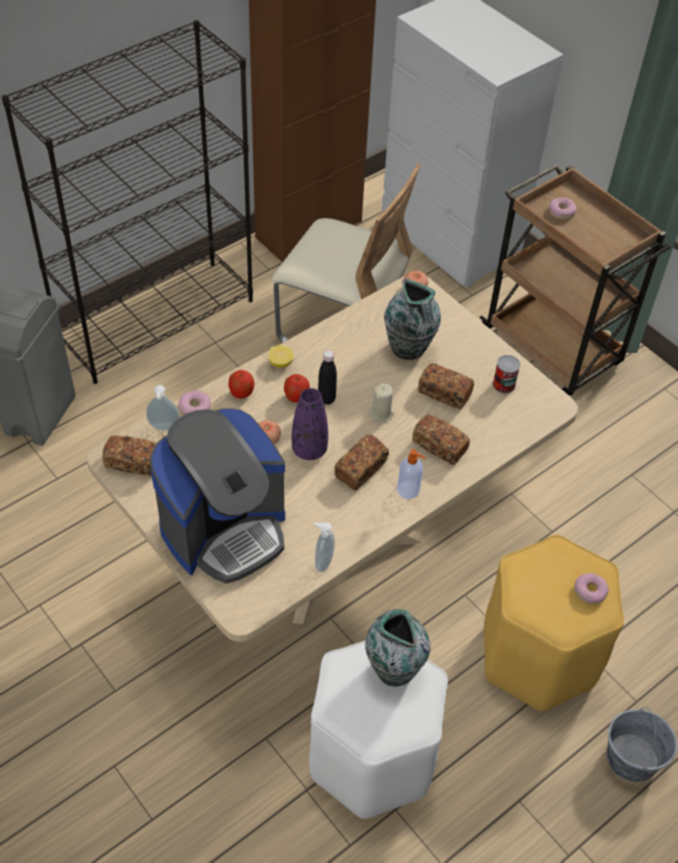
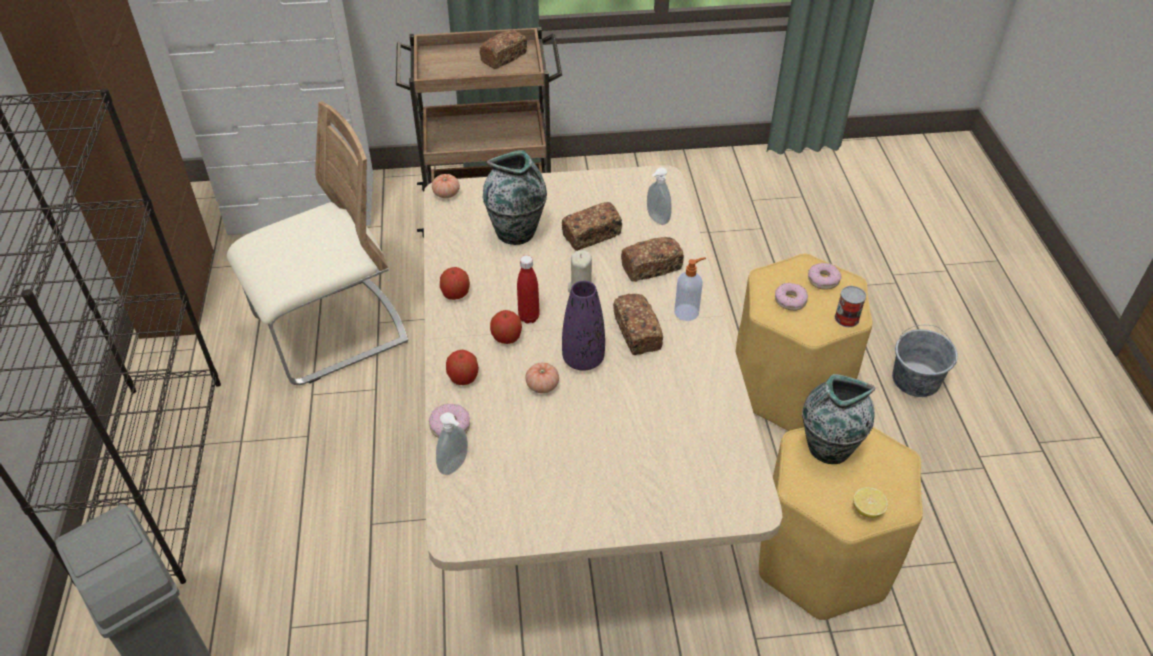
camera: 55 degrees left, 5 degrees down
bread [102,436,157,476] -> bread moved to [479,30,527,69]
coffee machine [150,408,285,584] -> none
lemon [268,345,294,367] -> lemon moved to [853,487,888,518]
white stool [309,640,448,819] -> yellow stool [759,427,923,620]
soap dispenser [314,522,335,572] -> soap dispenser moved to [647,167,671,225]
black bottle [318,350,337,405] -> red bottle [517,255,540,324]
can [493,355,520,393] -> can moved to [835,286,866,327]
donut [549,197,577,220] -> donut moved to [775,283,808,311]
none -> apple [440,267,470,300]

